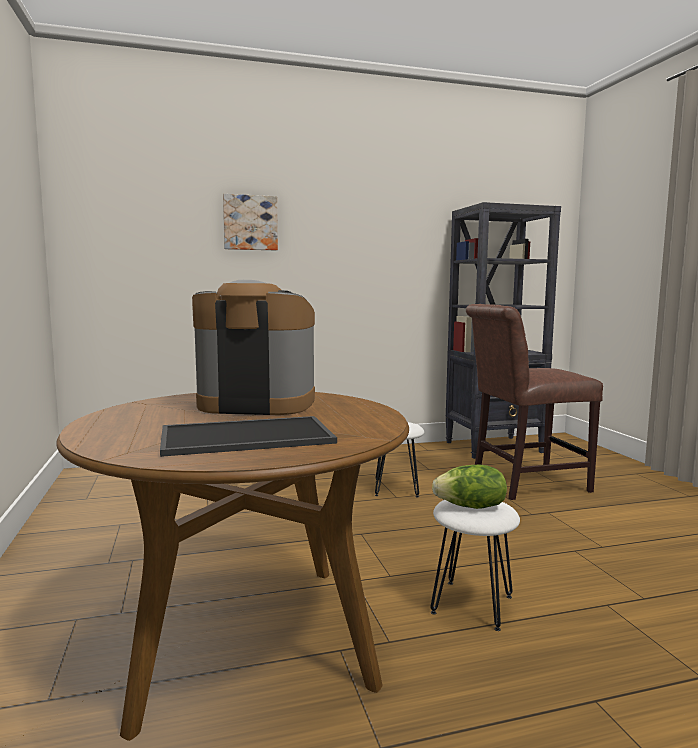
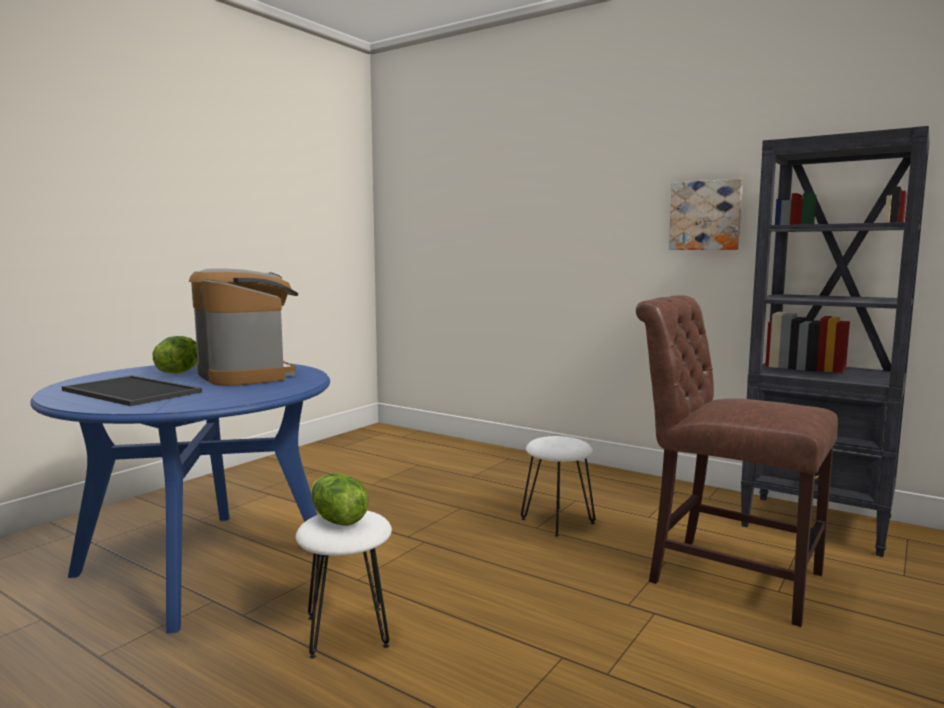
camera: 50 degrees right, 0 degrees up
brown dining table [56,392,409,741] -> blue dining table [30,363,330,633]
picture [223,194,278,250] -> picture moved to [669,179,743,250]
none -> lettuce [153,336,197,373]

